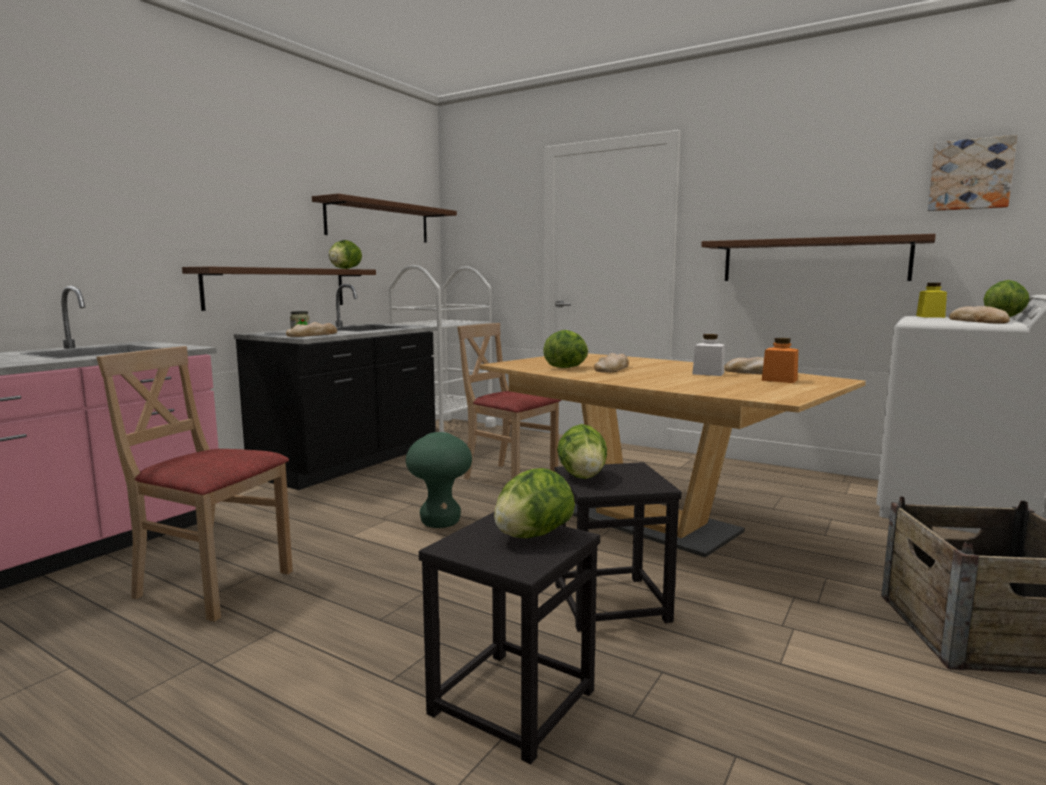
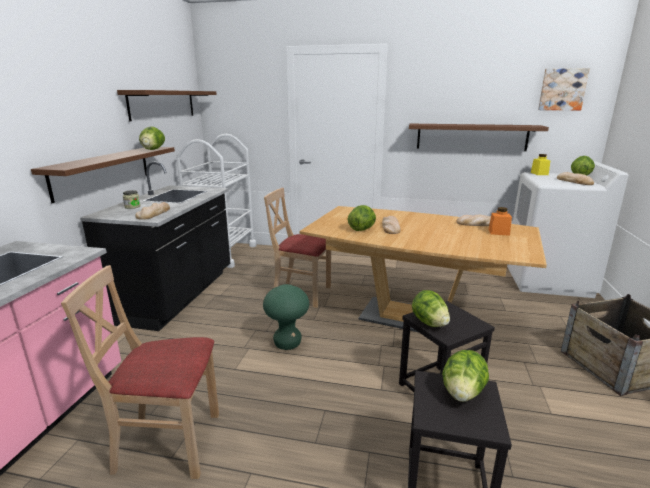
camera: 20 degrees left, 10 degrees up
white jar [692,334,725,376] -> none

